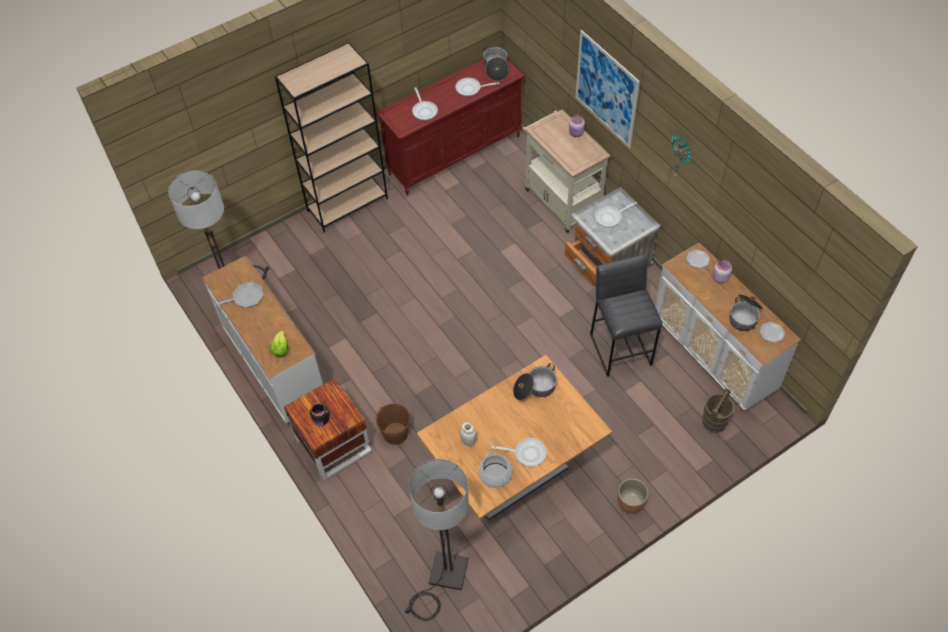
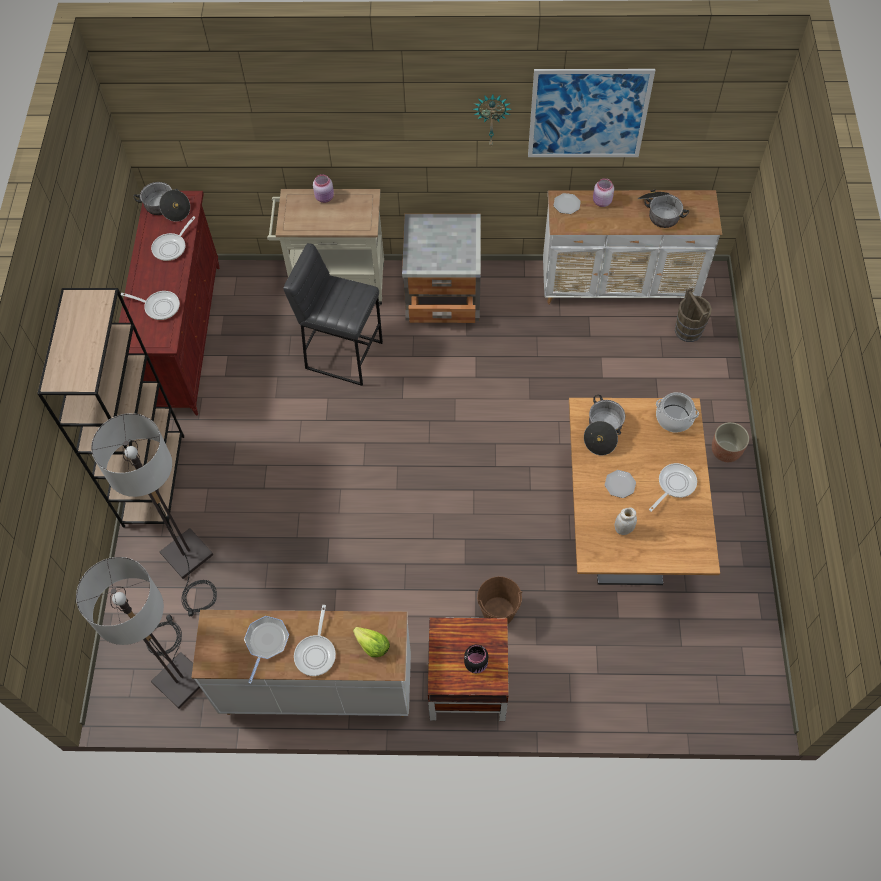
camera: 55 degrees left, 5 degrees up
floor lamp [405,459,469,621] -> floor lamp moved to [91,413,217,617]
cooking pot [478,451,512,488] -> cooking pot moved to [656,392,699,433]
picture [575,30,640,148] -> picture moved to [528,69,655,157]
grey stool [590,255,662,377] -> grey stool moved to [283,243,383,386]
frying pan [595,202,637,227] -> frying pan moved to [294,605,336,676]
plate [760,322,785,343] -> plate moved to [605,470,636,498]

